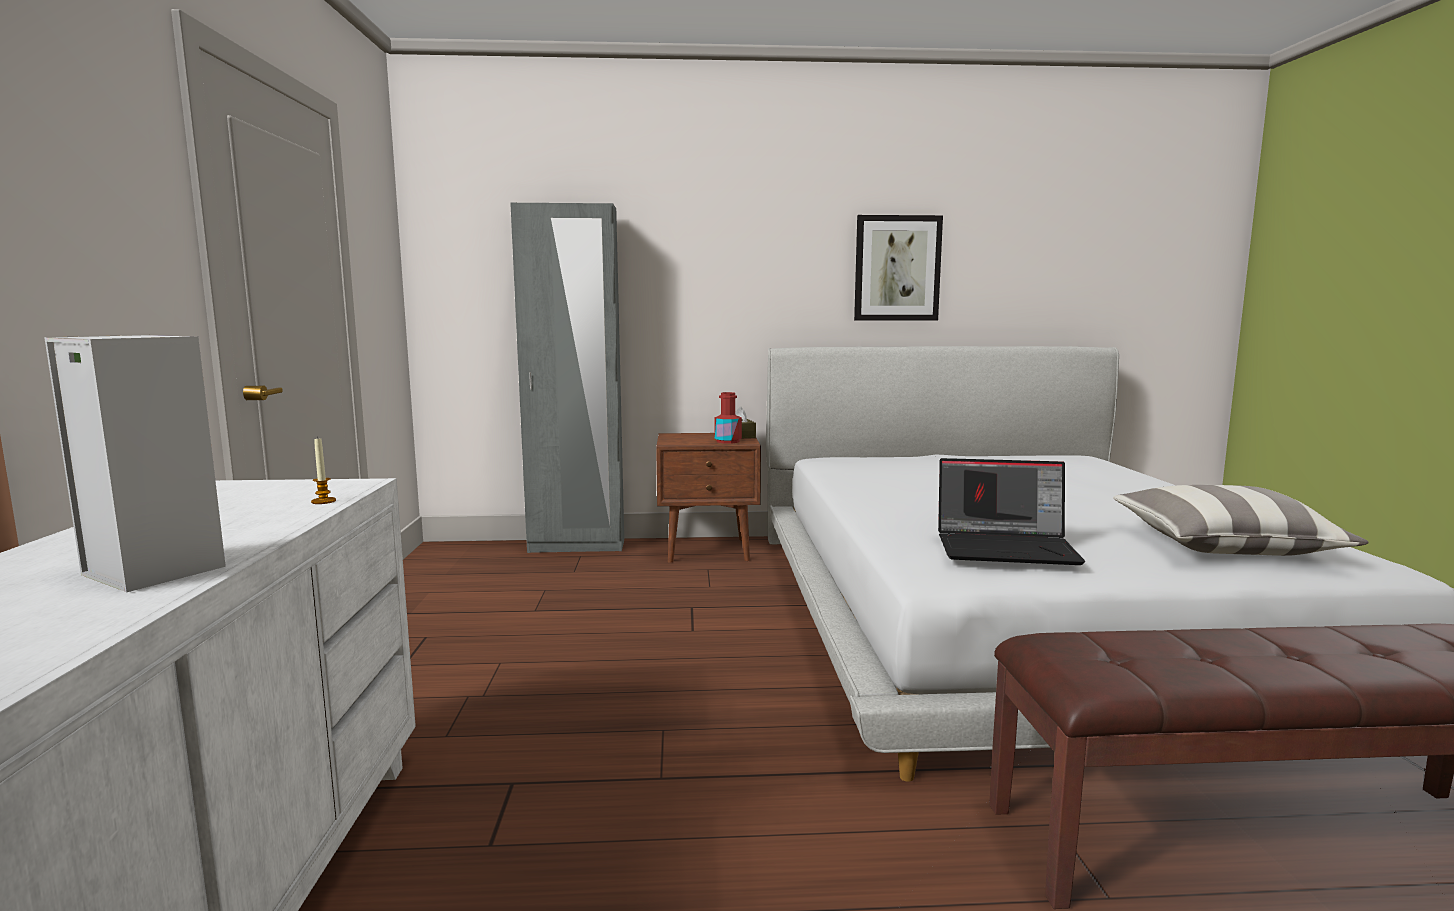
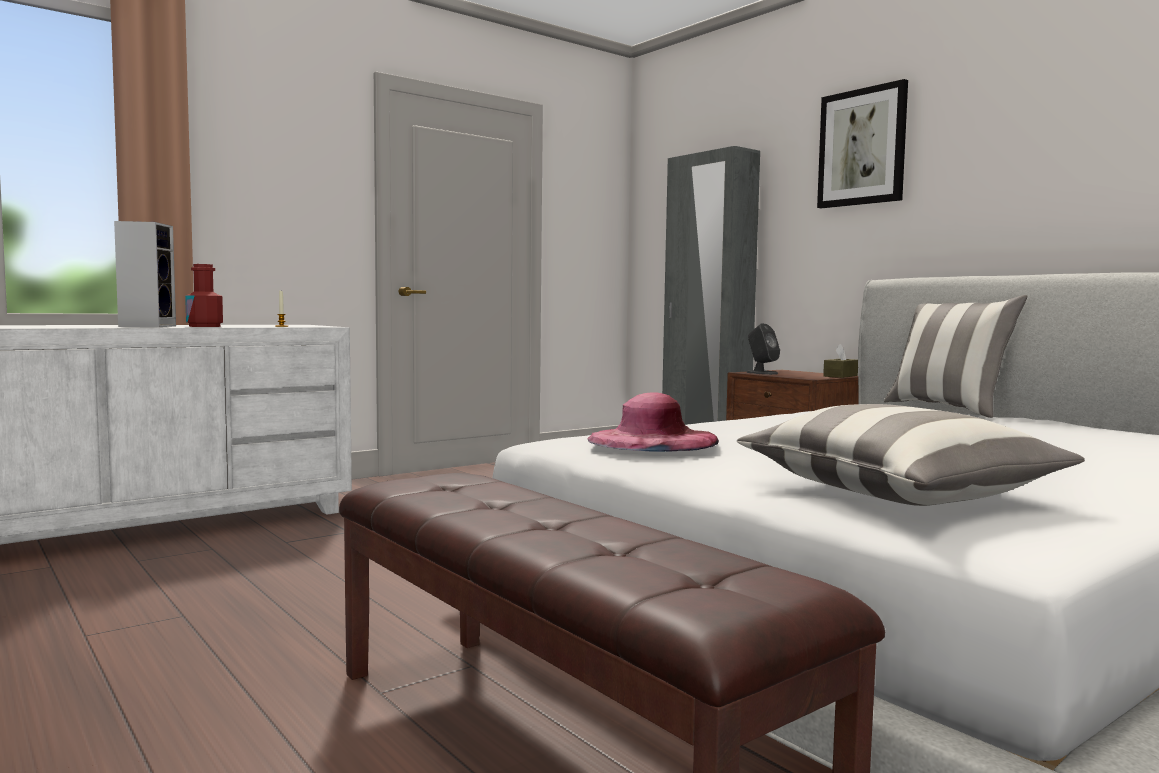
camera: 55 degrees right, 5 degrees down
red bottle [714,392,742,444] -> red bottle moved to [185,264,223,327]
picture [854,215,943,321] -> picture moved to [817,79,908,208]
laptop [938,458,1085,565] -> pink hat [588,392,719,452]
none -> grey speaker [746,323,780,375]
none -> pillow [884,295,1028,418]

